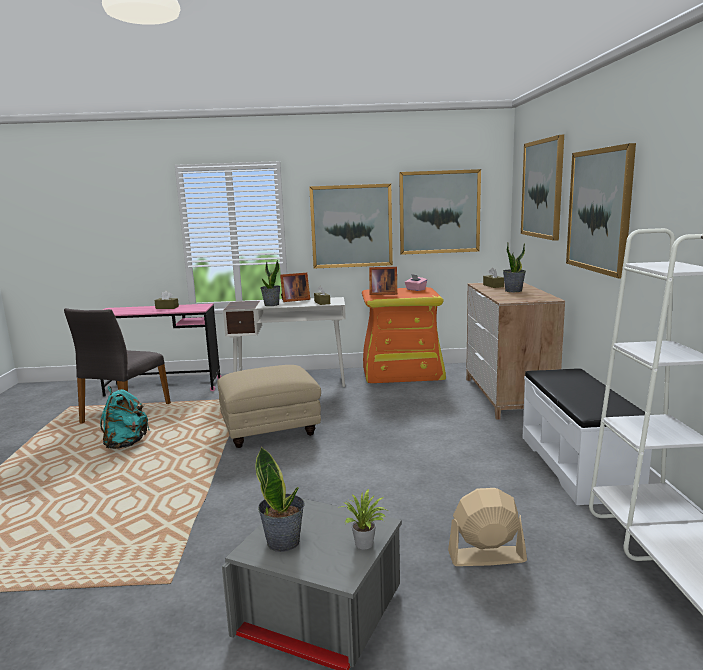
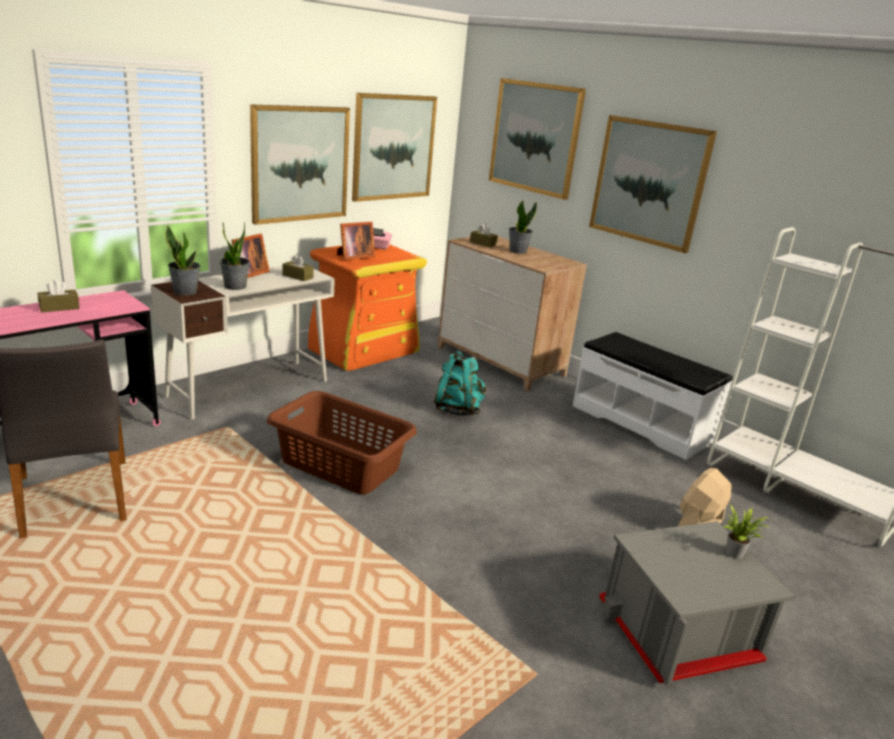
camera: 45 degrees left, 10 degrees up
turquoise backpack [100,386,149,449] -> turquoise backpack moved to [434,351,486,416]
beige ottoman [217,365,321,448] -> brown laundry basket [267,391,417,494]
potted plant [255,446,305,552] -> potted plant moved to [165,225,200,296]

